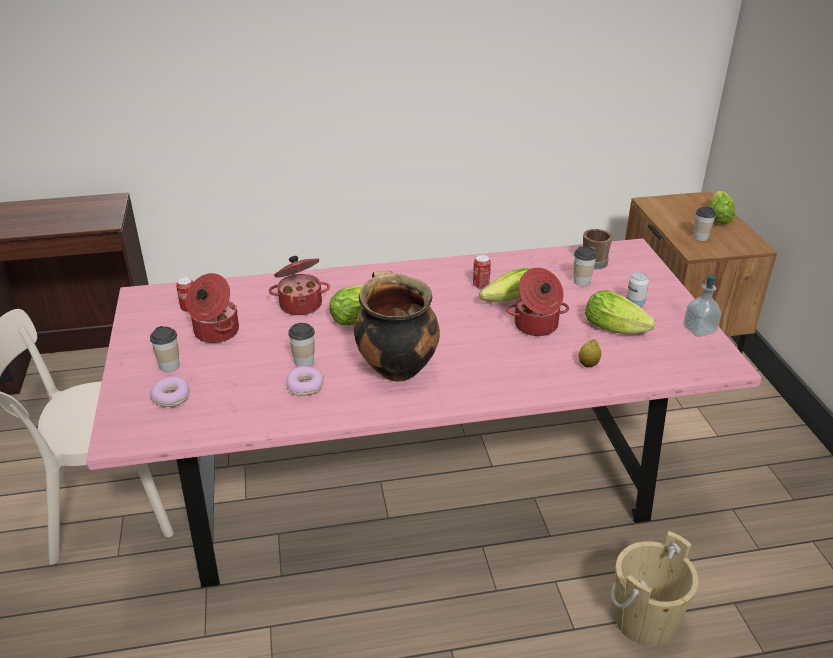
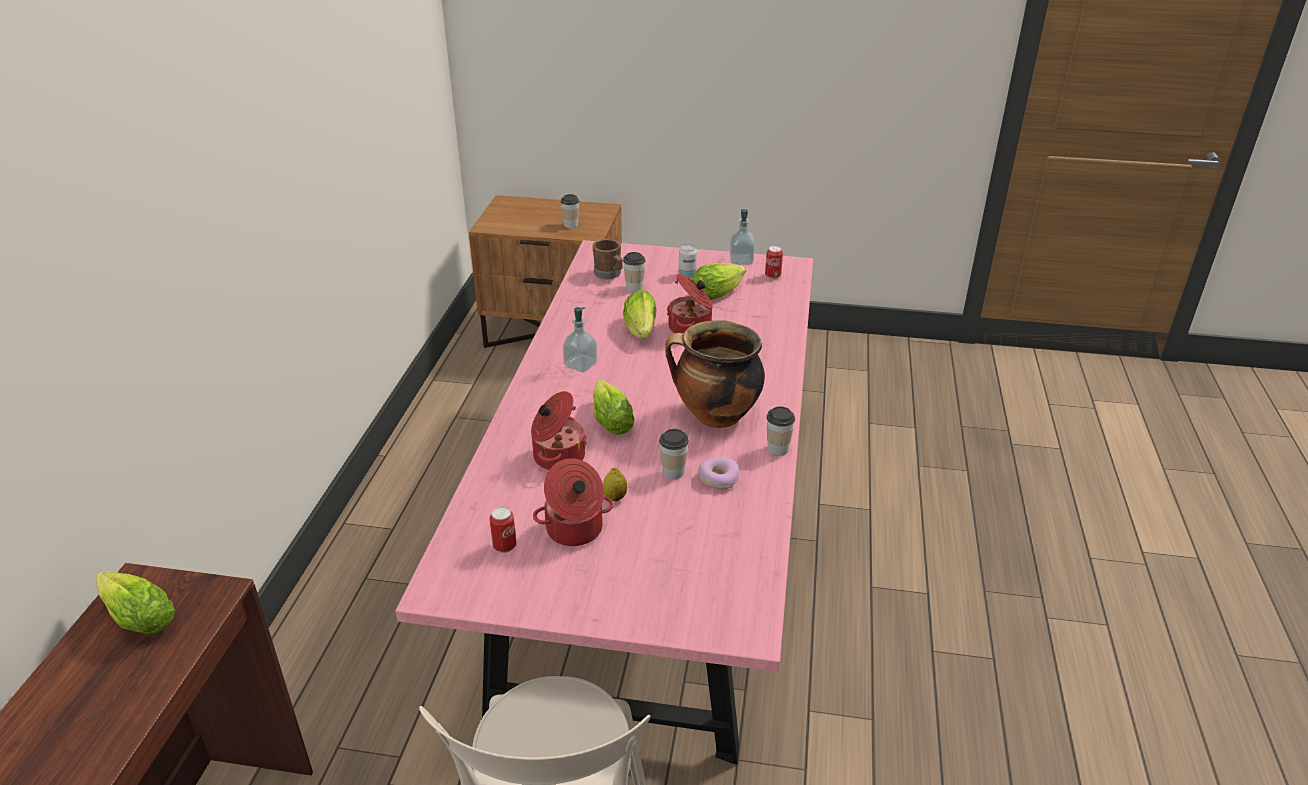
camera: 70 degrees left, 0 degrees up
cup [150,326,180,372] -> cup moved to [767,406,795,456]
donut [150,377,190,407] -> none
can [473,255,491,289] -> can moved to [765,246,783,279]
lemon [579,339,601,367] -> lemon moved to [603,468,627,501]
beige bucket [611,531,699,646] -> none
lettuce [709,191,735,224] -> lettuce moved to [95,571,175,634]
none -> soap dispenser [563,307,597,372]

